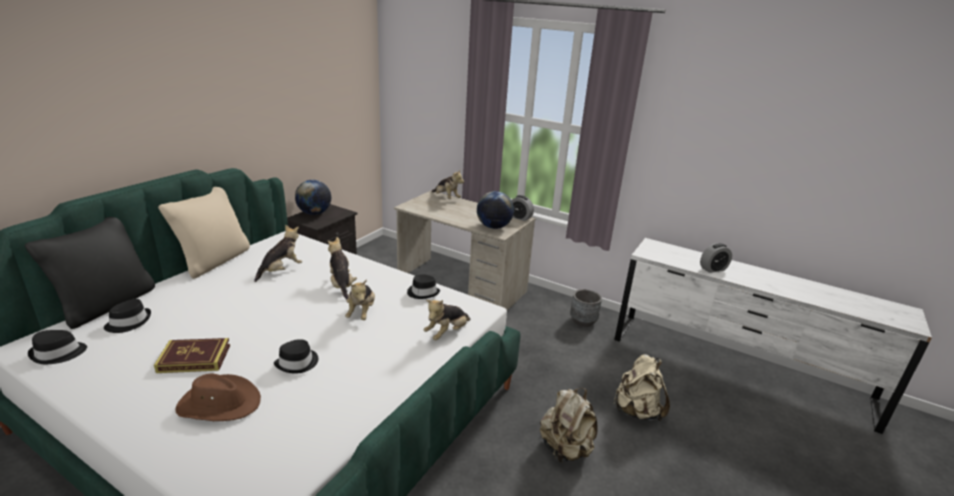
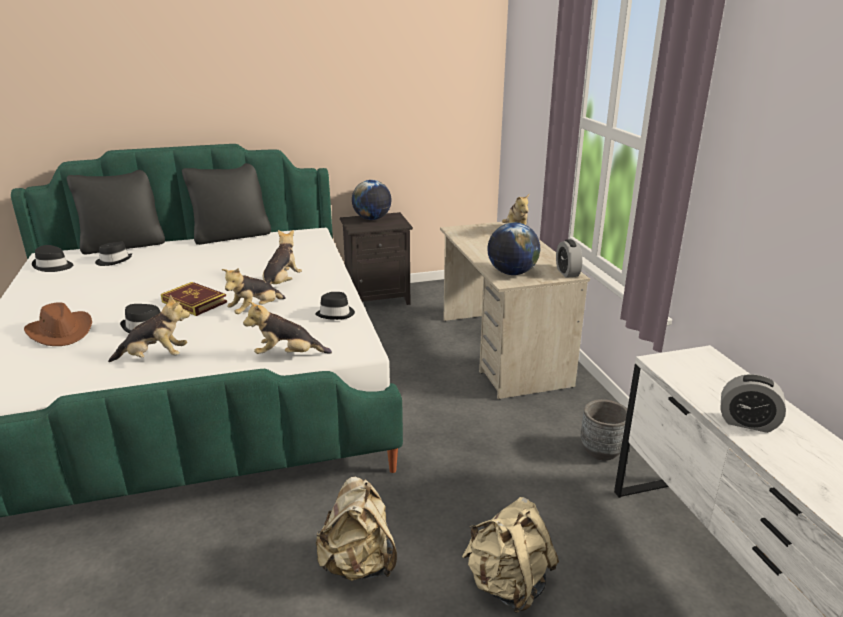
camera: 45 degrees right, 0 degrees up
book [154,338,230,373] -> book moved to [161,282,227,316]
beige pillow [158,187,250,279] -> black pillow [182,163,271,245]
plush toy [254,225,302,282] -> plush toy moved to [108,295,190,362]

